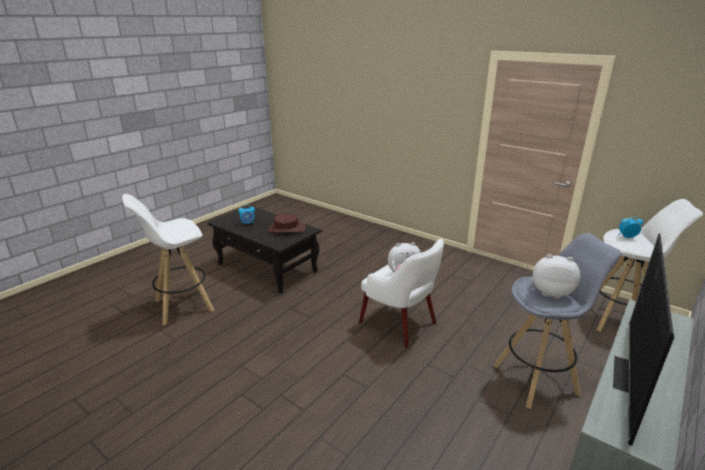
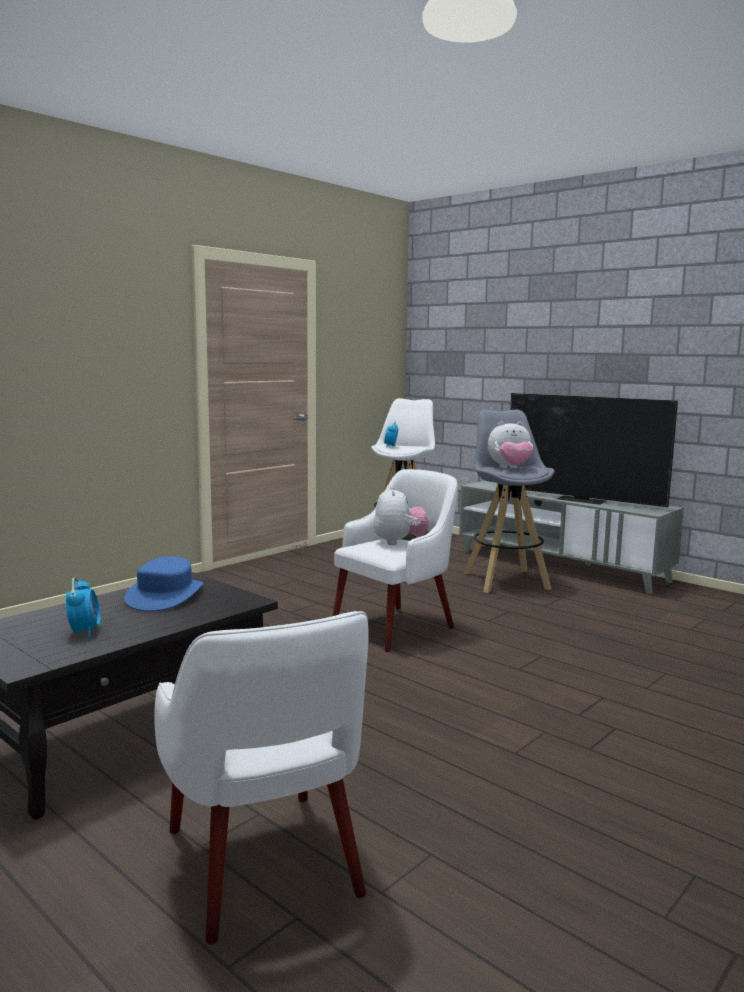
camera: 85 degrees left, 15 degrees down
white stool [122,194,214,326] -> white armchair [154,611,369,945]
brown hat [268,214,306,233] -> blue hat [124,556,203,611]
plush toy [533,254,580,299] -> plush toy turned 120 degrees counterclockwise [488,421,533,468]

